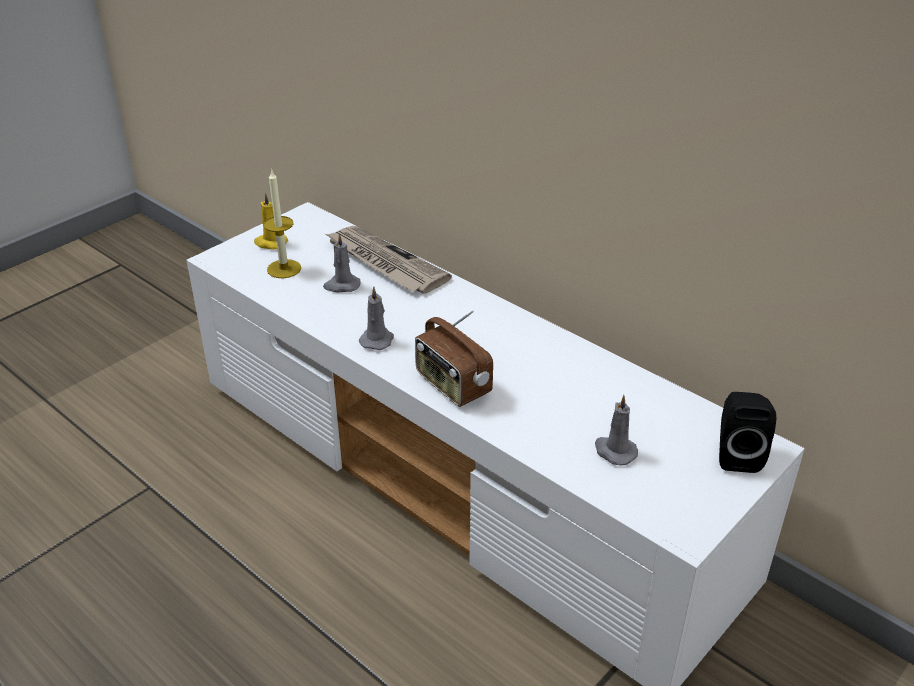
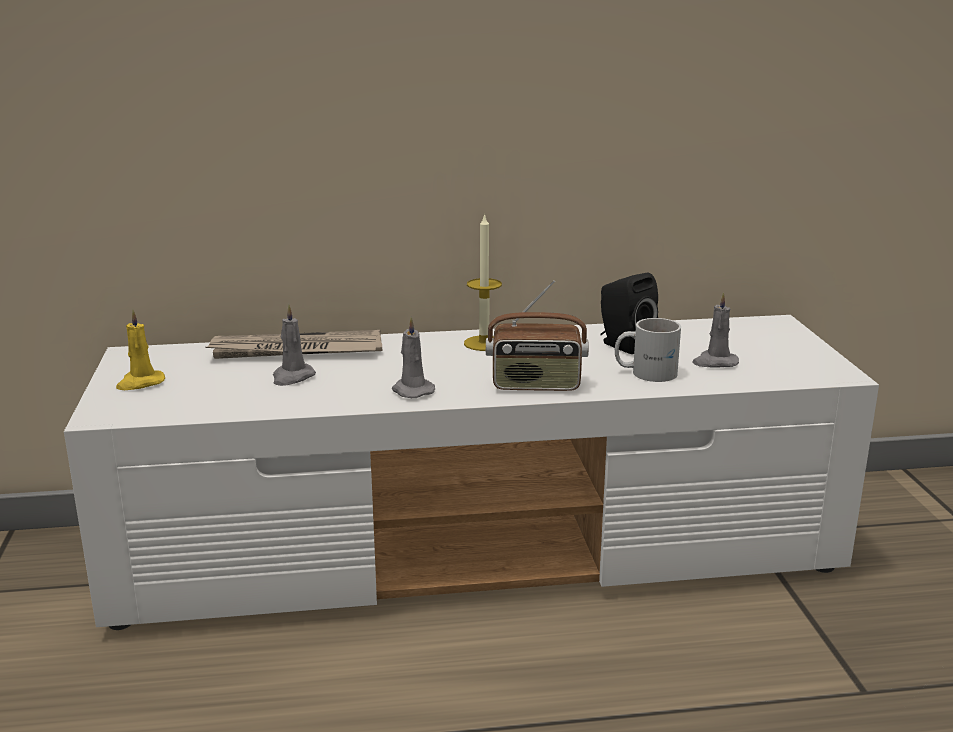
camera: 50 degrees left, 15 degrees down
candle [263,169,301,278] -> candle moved to [464,213,502,351]
black speaker [719,392,776,473] -> black speaker moved to [600,273,658,354]
none -> white mug [615,318,681,382]

